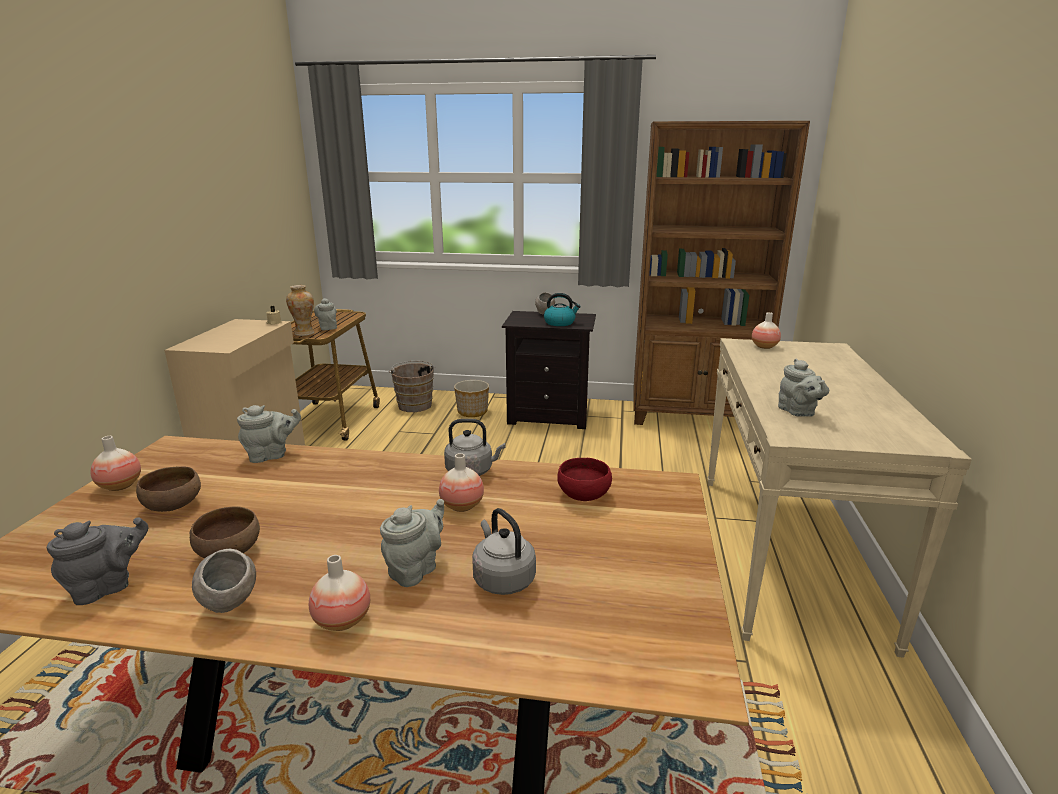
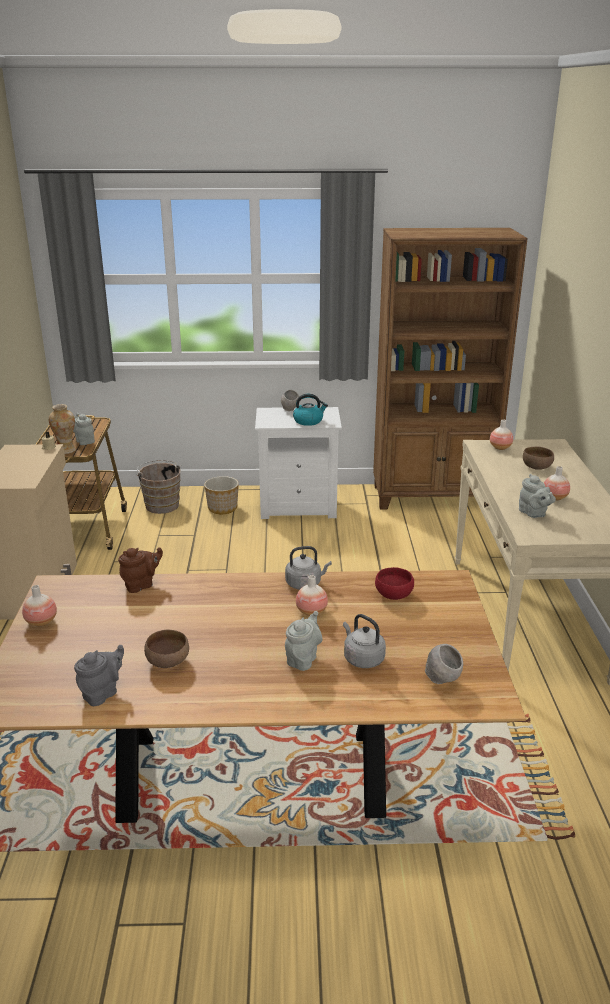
camera: 10 degrees left, 5 degrees up
brown bowl [136,466,201,512] -> brown bowl moved to [523,447,554,470]
grey bowl [192,549,256,613] -> grey bowl moved to [425,644,463,684]
grey teapot [237,405,301,463] -> brown teapot [118,547,163,593]
vase [309,555,370,631] -> vase moved to [544,466,570,501]
black nightstand [502,311,596,429] -> white nightstand [255,407,342,519]

